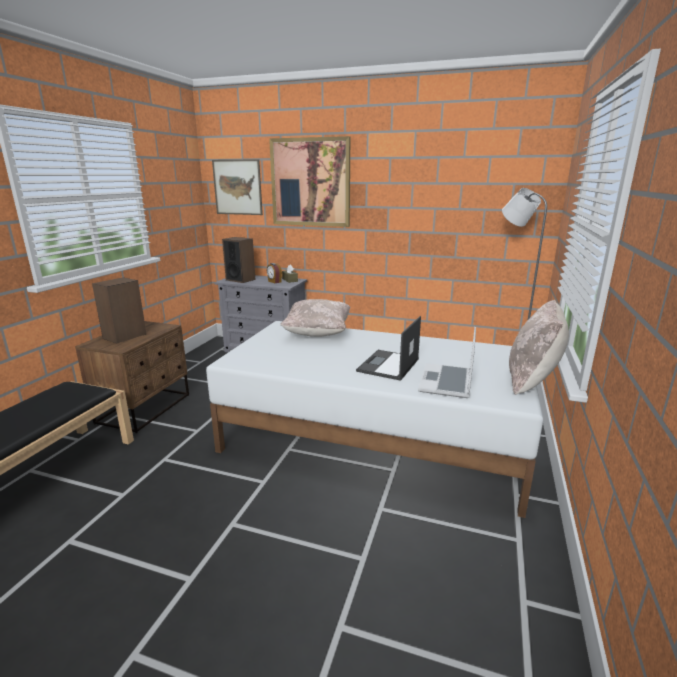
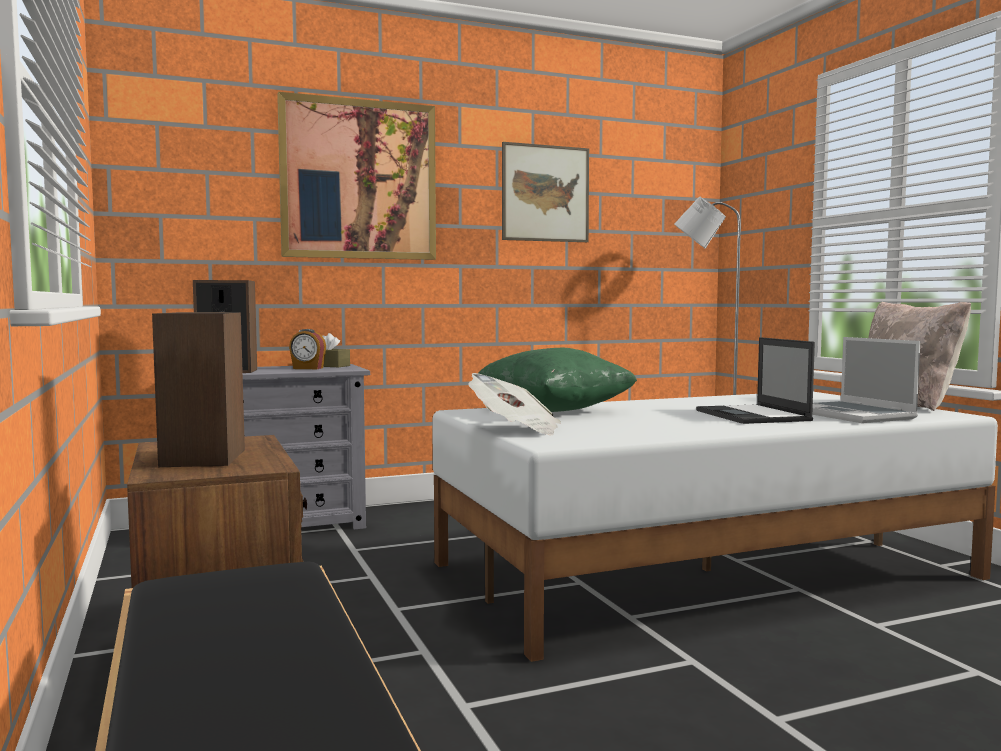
camera: 40 degrees left, 15 degrees down
picture [212,159,263,215] -> picture moved to [502,142,589,242]
beige pillow [280,299,351,337] -> green pillow [478,348,637,412]
none -> newspaper [468,373,561,435]

